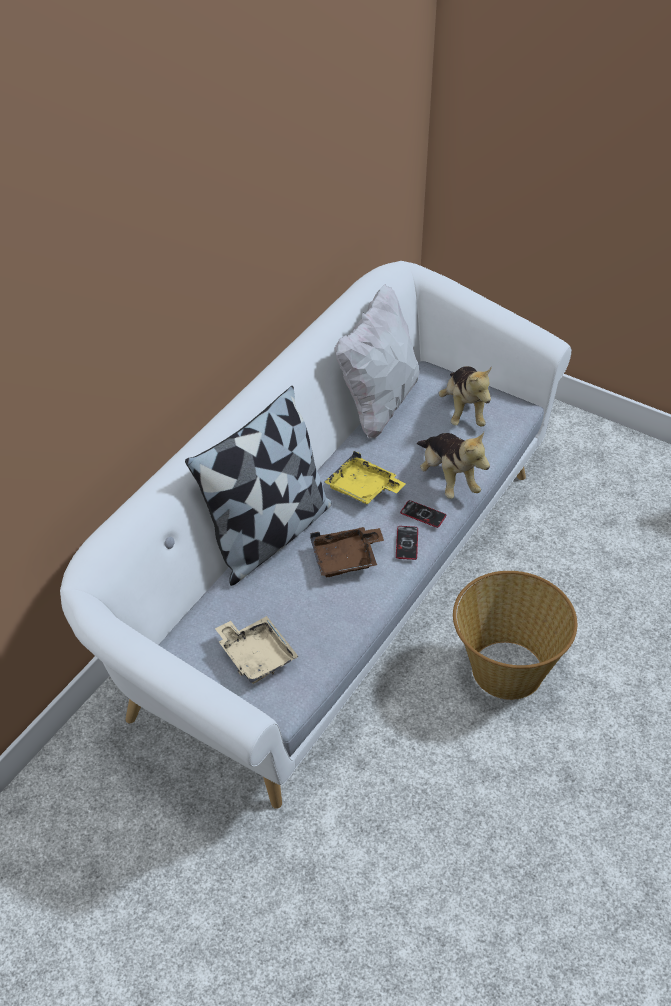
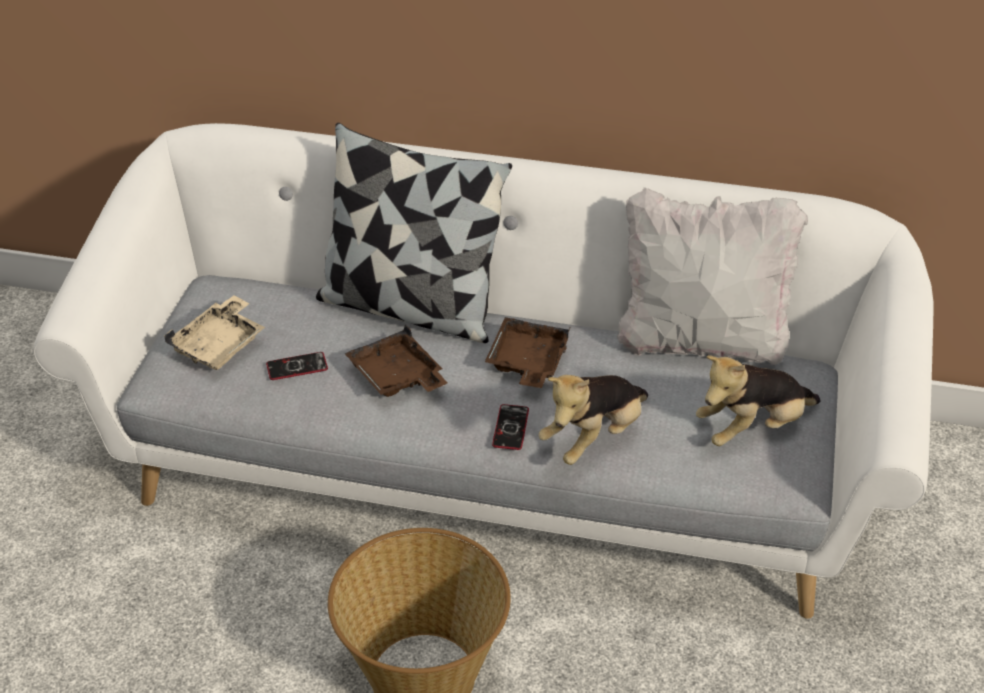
camera: 70 degrees right, 5 degrees down
yellow tray [325,451,406,504] -> brown tray [485,317,571,388]
phone [396,526,418,560] -> phone moved to [266,352,328,380]

